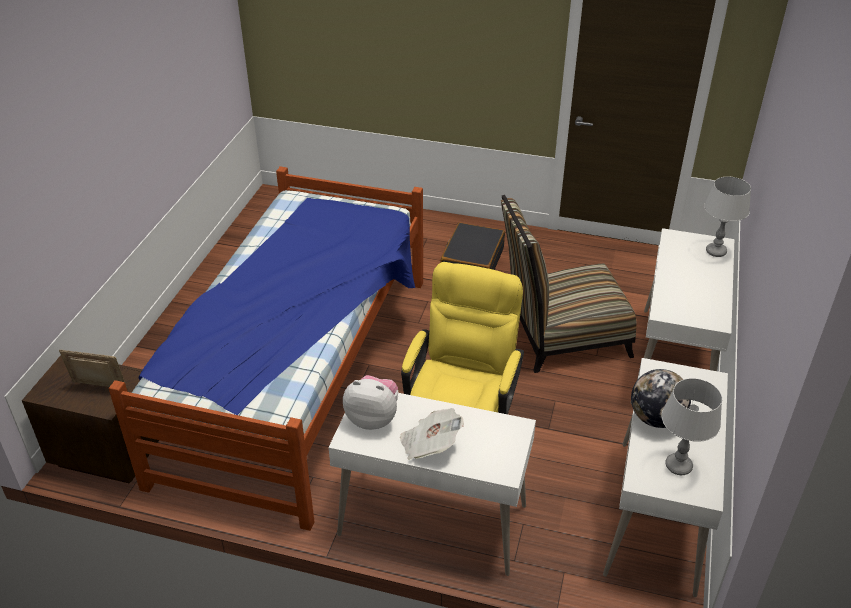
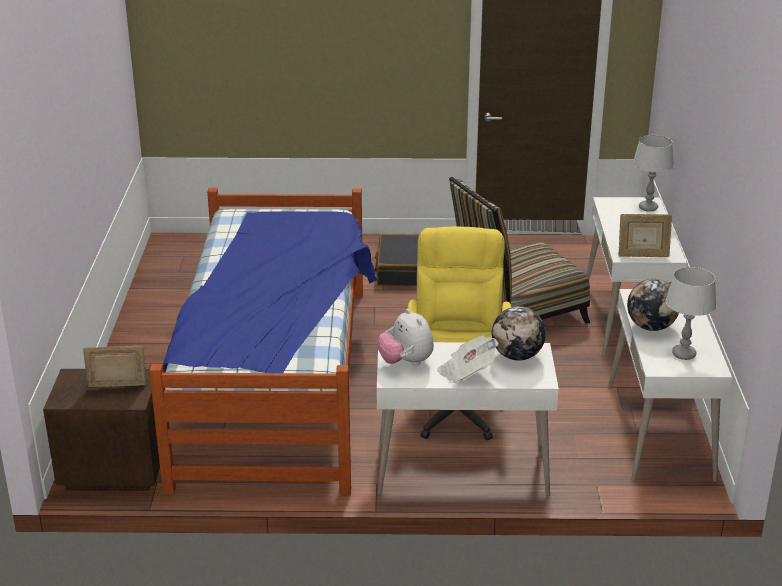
camera: 15 degrees left, 10 degrees down
plush toy [343,375,398,430] -> plush toy turned 120 degrees counterclockwise [377,309,434,365]
none -> globe [492,306,546,361]
none -> picture frame [619,214,672,257]

